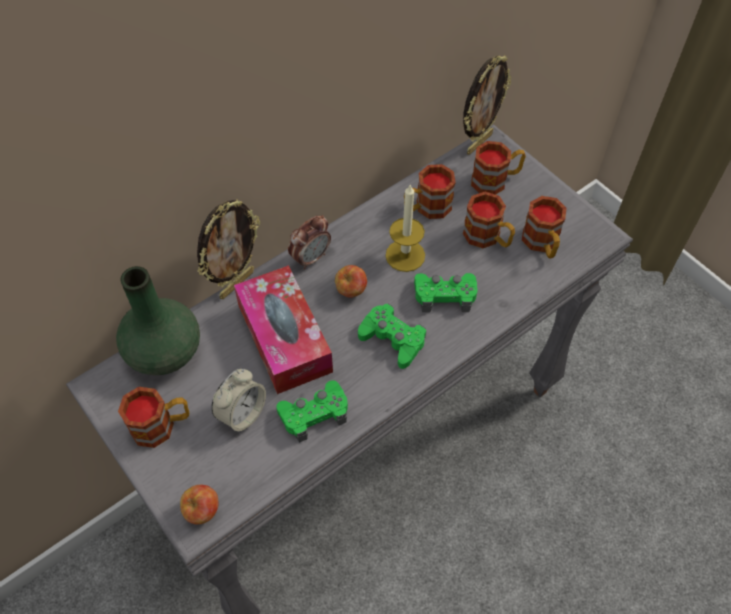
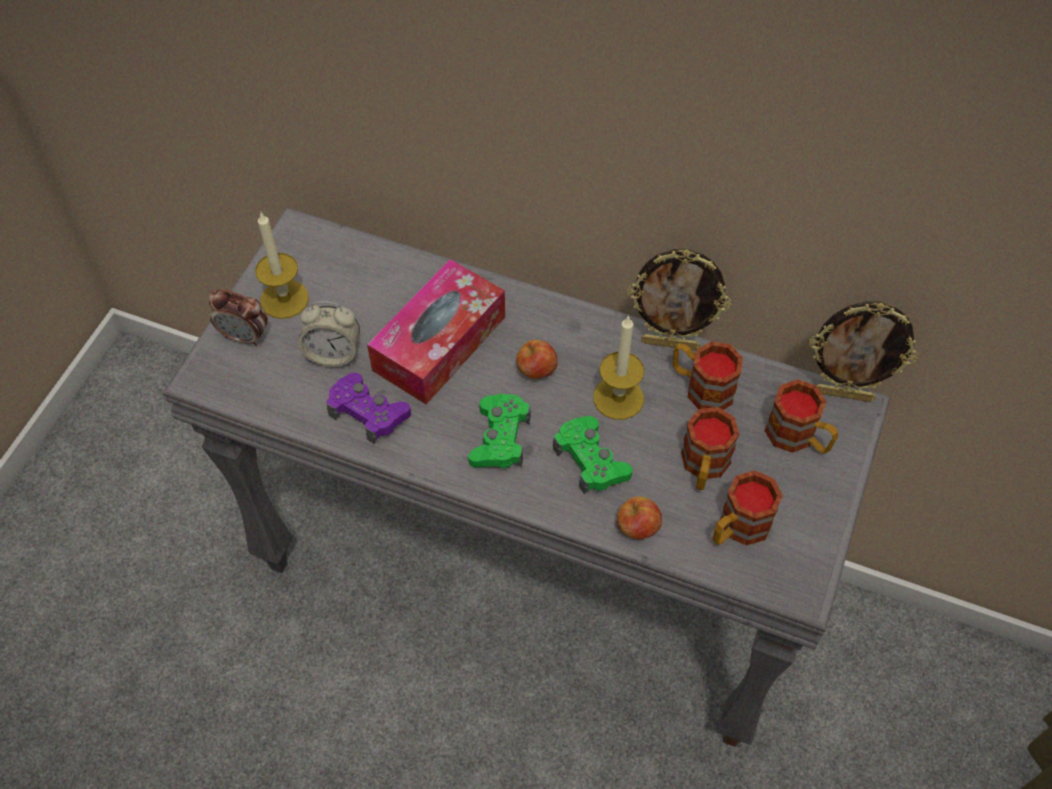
camera: 60 degrees right, 0 degrees up
green vase [116,266,200,375] -> none
mug [118,387,189,448] -> candle [255,213,309,319]
apple [180,485,219,525] -> apple moved to [617,496,662,539]
picture frame [197,200,260,299] -> picture frame moved to [627,249,731,351]
green game controller [277,381,348,443] -> purple game controller [326,373,411,444]
alarm clock [288,215,331,270] -> alarm clock moved to [208,289,268,346]

